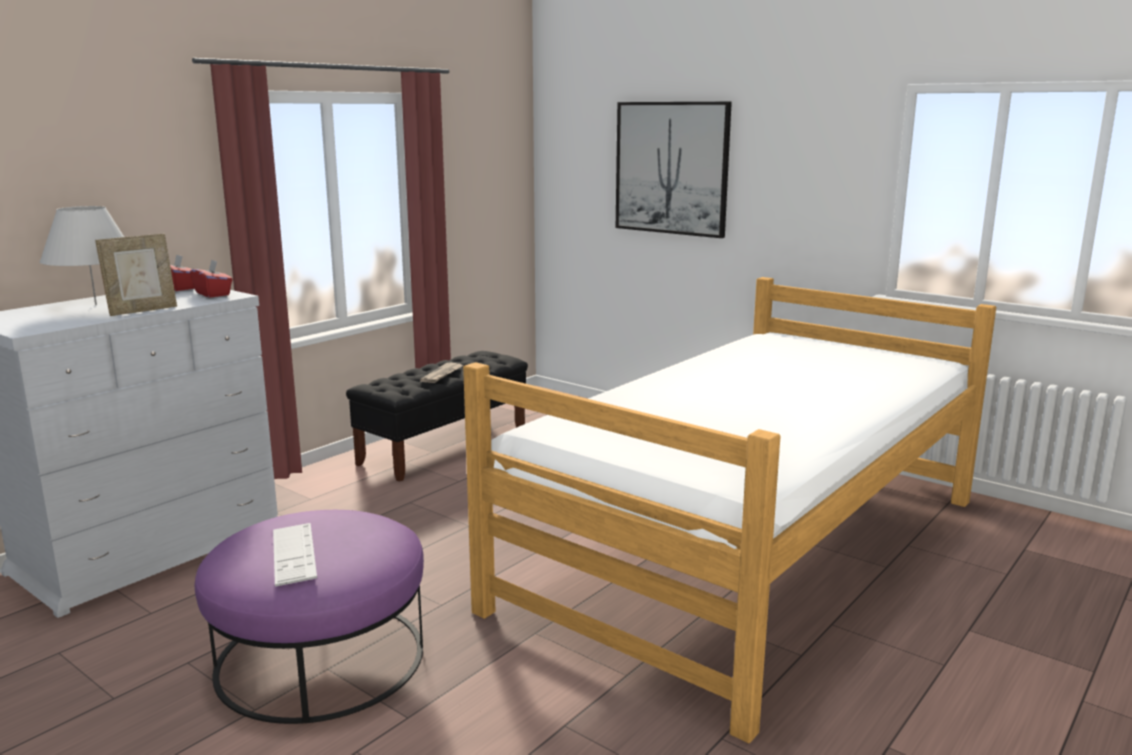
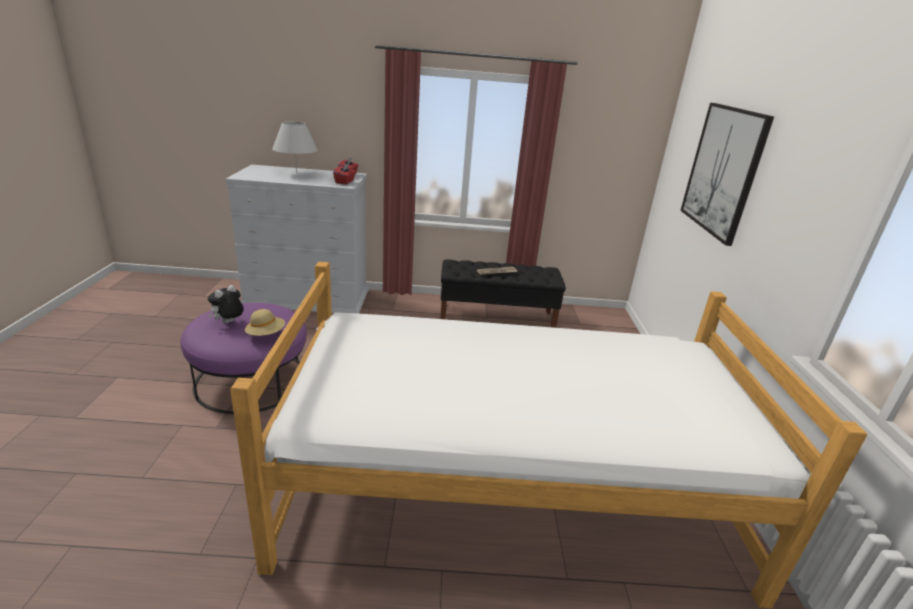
camera: 50 degrees right, 10 degrees up
picture frame [95,234,177,316] -> none
keyboard [273,523,317,587] -> plush toy [208,285,244,323]
none -> beige hat [245,309,285,336]

